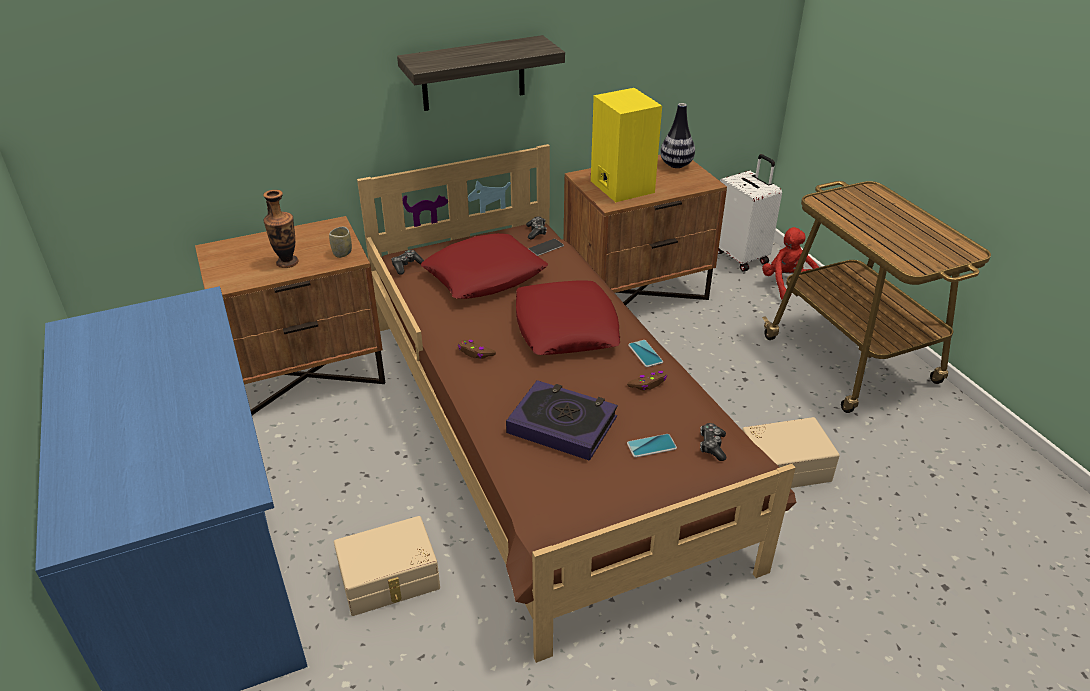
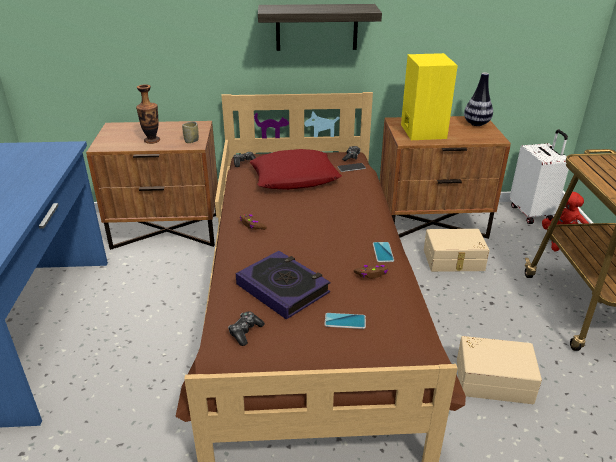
camera: 20 degrees right, 5 degrees down
beige storage box [334,516,440,616] -> beige storage box moved to [424,229,490,272]
red pillow [516,281,620,355] -> none
game controller [700,423,726,461] -> game controller moved to [228,311,265,346]

